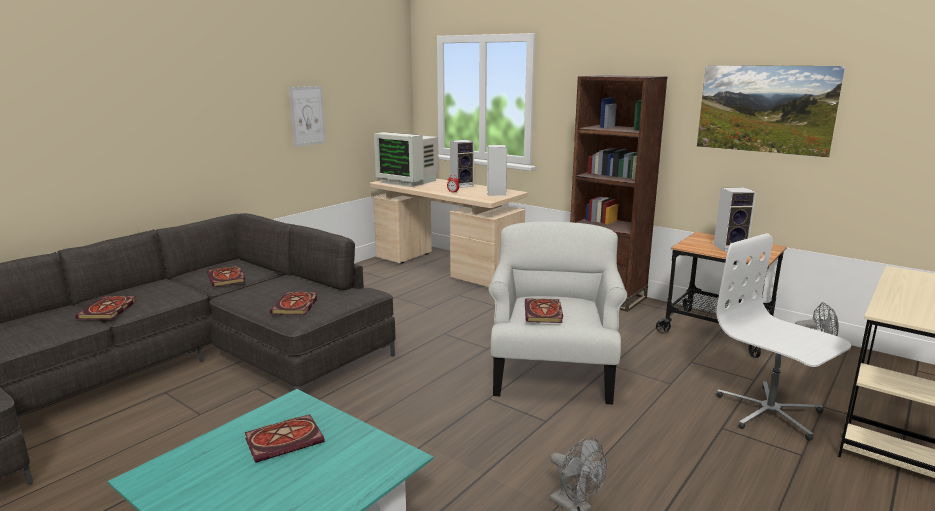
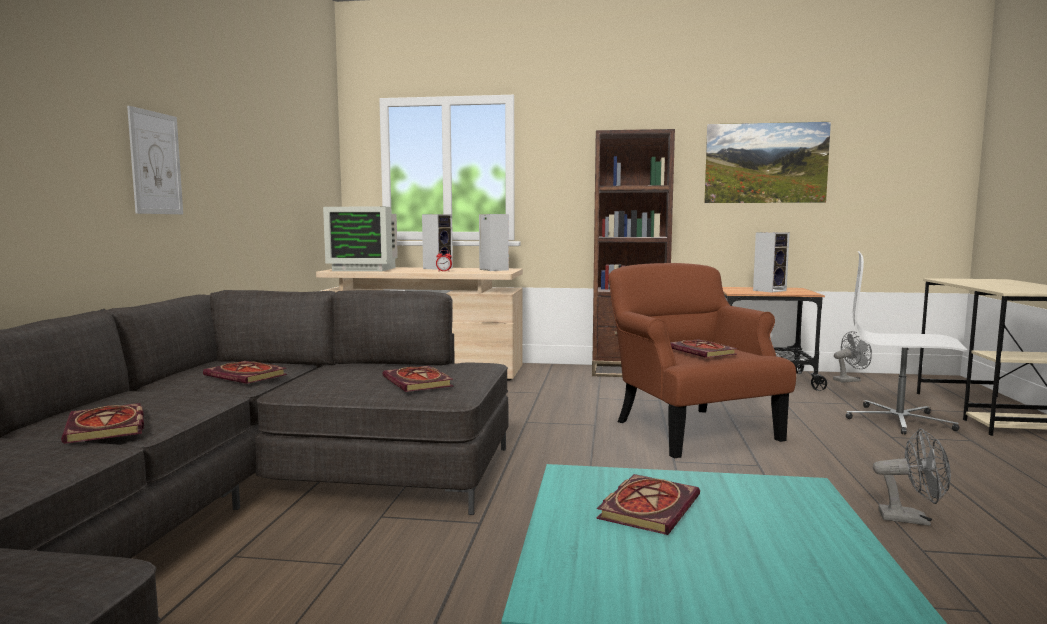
camera: 30 degrees left, 10 degrees down
picture [289,86,326,147] -> picture moved to [127,106,183,214]
white armchair [489,221,627,405] -> brown armchair [609,263,796,459]

